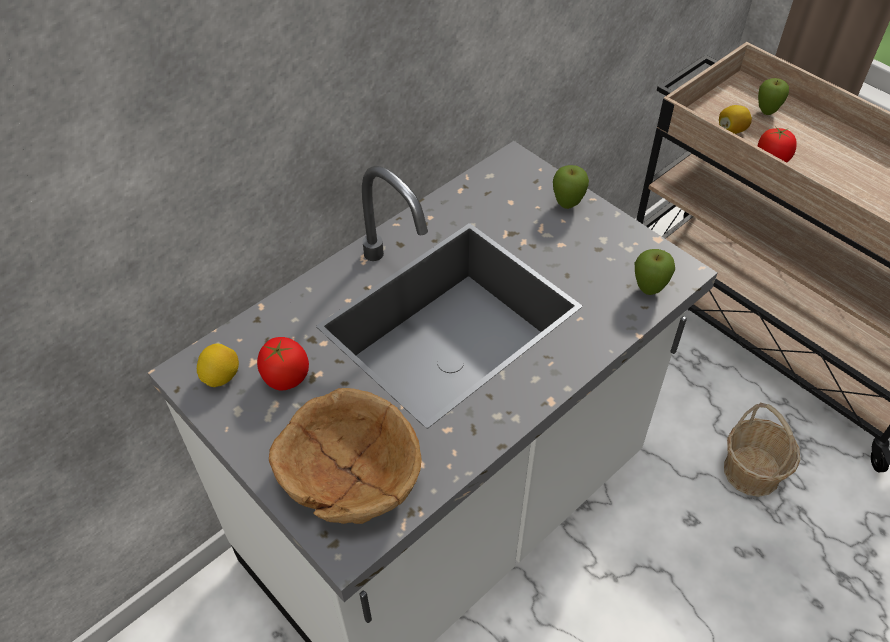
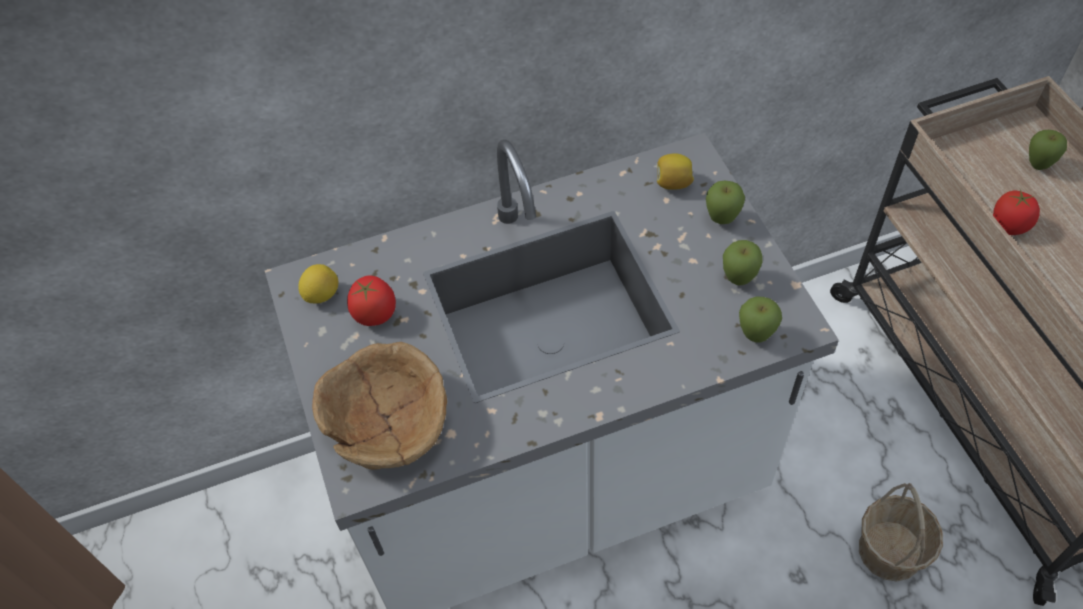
camera: 25 degrees right, 5 degrees up
lemon [719,105,752,134] -> lemon moved to [657,153,694,190]
none -> apple [723,240,763,285]

